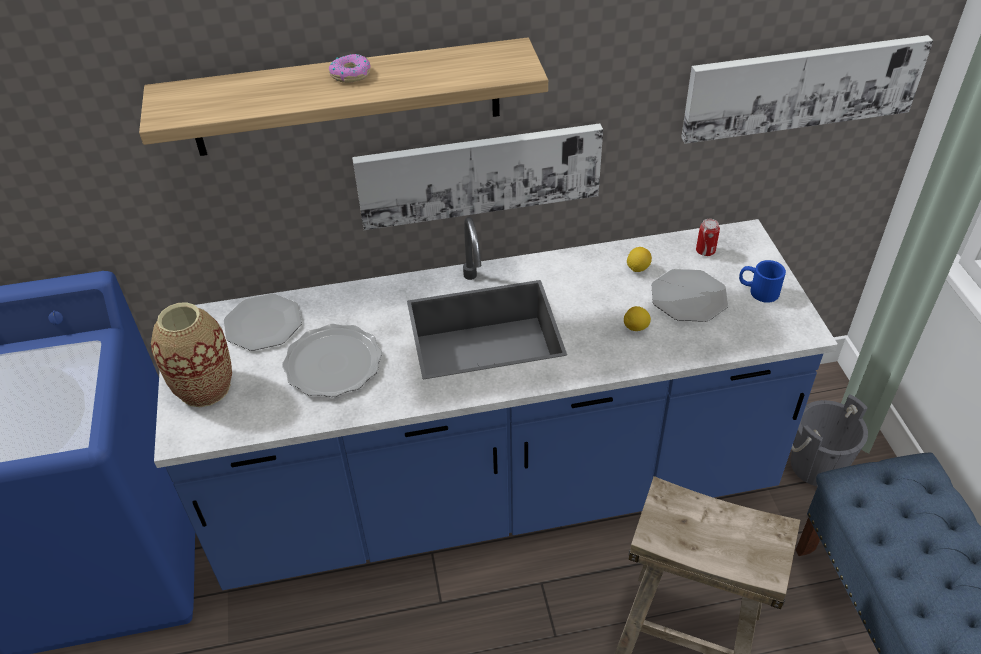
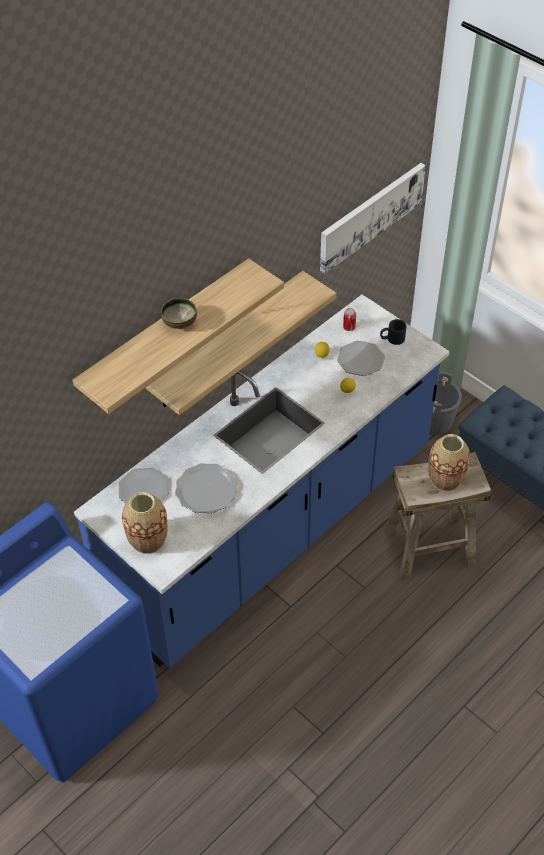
camera: 35 degrees left, 5 degrees up
donut [329,54,371,83] -> bowl [161,298,197,329]
picture [352,123,603,230] -> shelf [146,271,337,415]
blue mug [739,260,786,303] -> black mug [380,319,407,345]
none -> vase [428,434,470,491]

